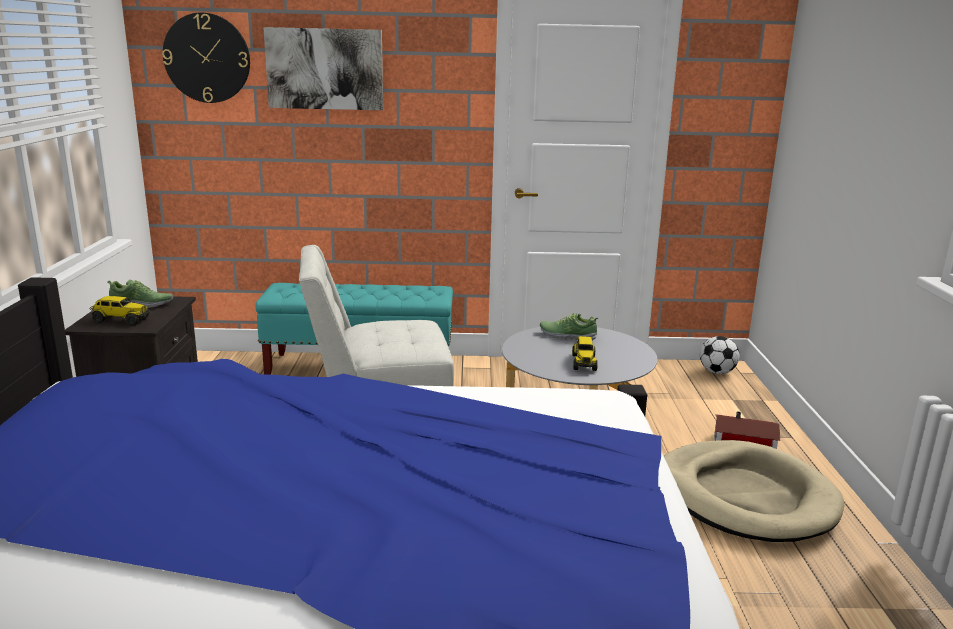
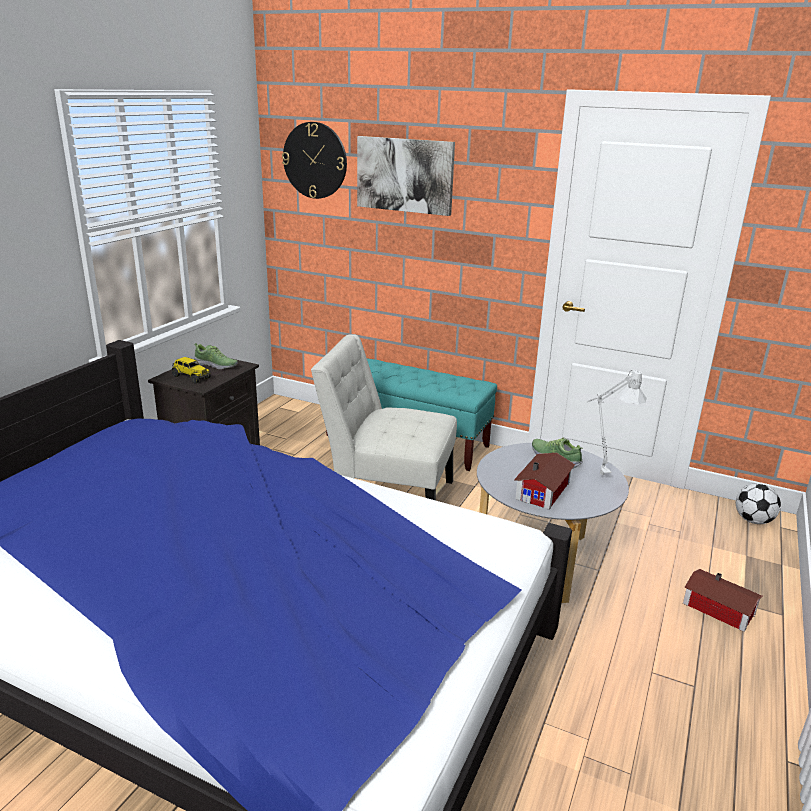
camera: 25 degrees right, 5 degrees up
toy truck [572,336,598,371] -> toy house [514,453,575,510]
beige dog bed [664,440,844,542] -> none
none -> grey table lamp [587,369,647,475]

